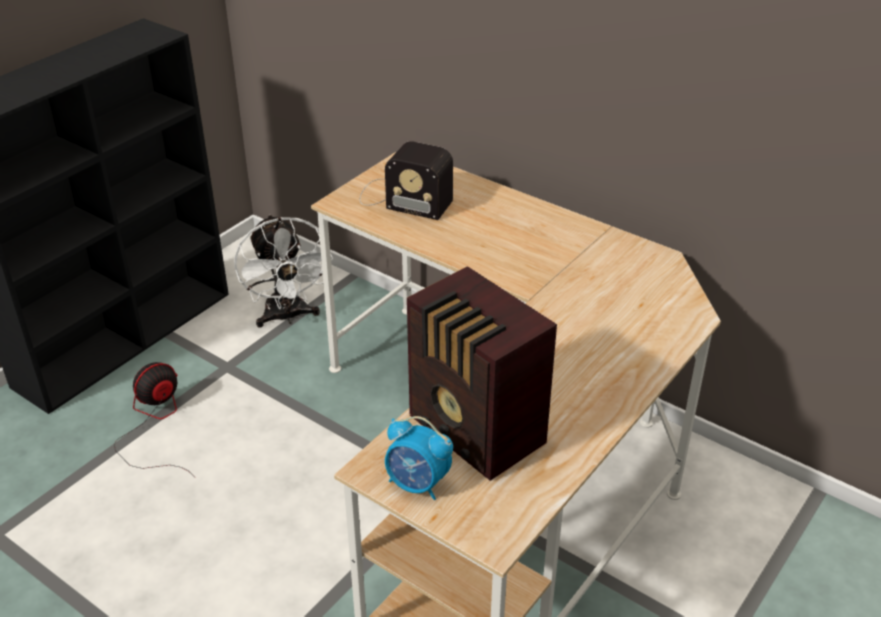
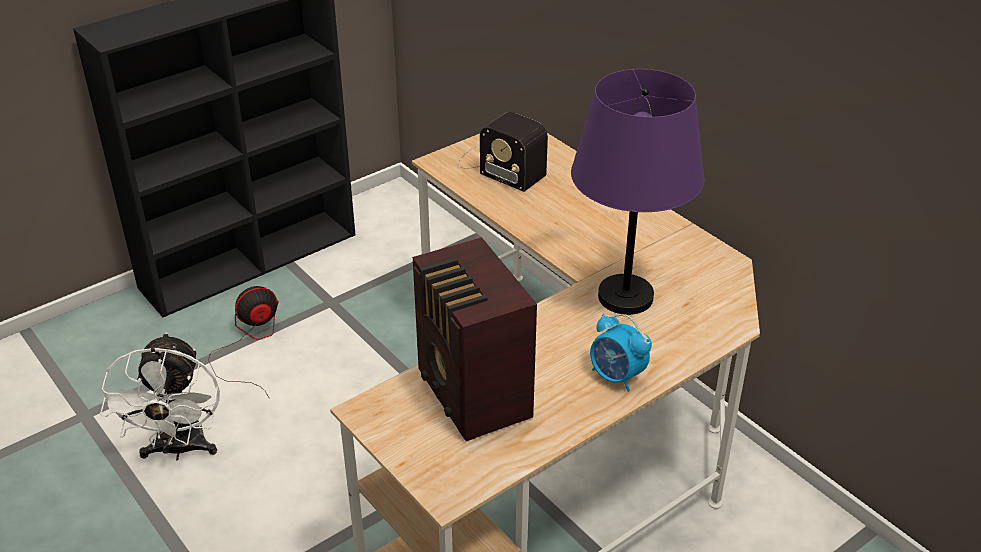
camera: 15 degrees right, 0 degrees up
white fan [234,214,333,327] -> white fan moved to [100,332,220,460]
alarm clock [385,416,453,500] -> alarm clock moved to [590,314,652,392]
none -> purple table lamp [571,69,704,315]

